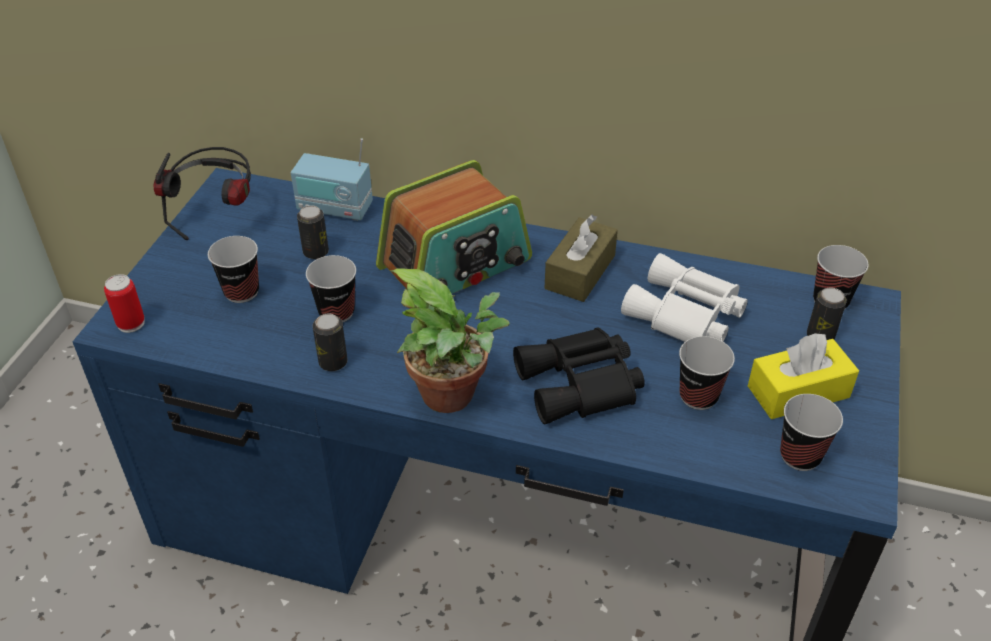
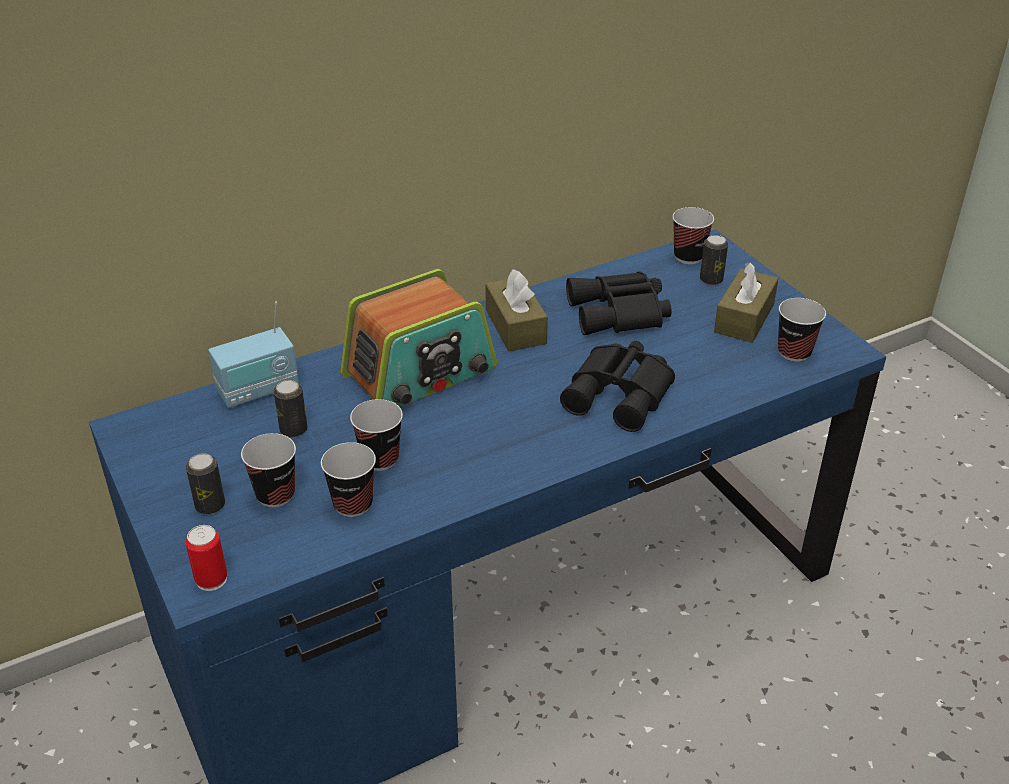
camera: 45 degrees left, 5 degrees down
headphones [153,147,251,240] -> none
can [313,313,348,371] -> can moved to [186,453,225,514]
radio [376,160,532,308] -> radio turned 45 degrees clockwise [340,269,497,407]
potted plant [391,268,510,413] -> none
white binoculars [621,253,748,342] -> black binoculars [566,271,671,335]
cup [679,336,735,410] -> cup moved to [321,442,376,517]
yellow tissue box [748,333,859,419] -> brown tissue box [714,262,779,343]

